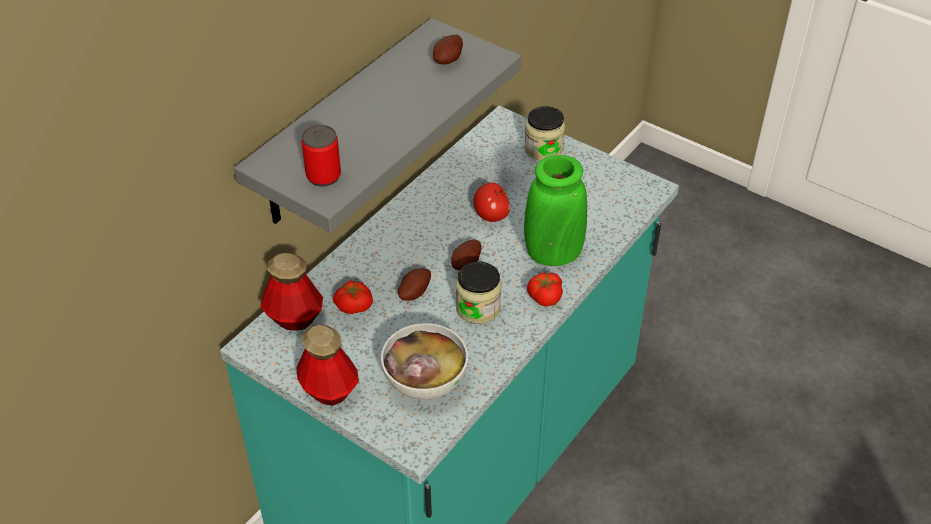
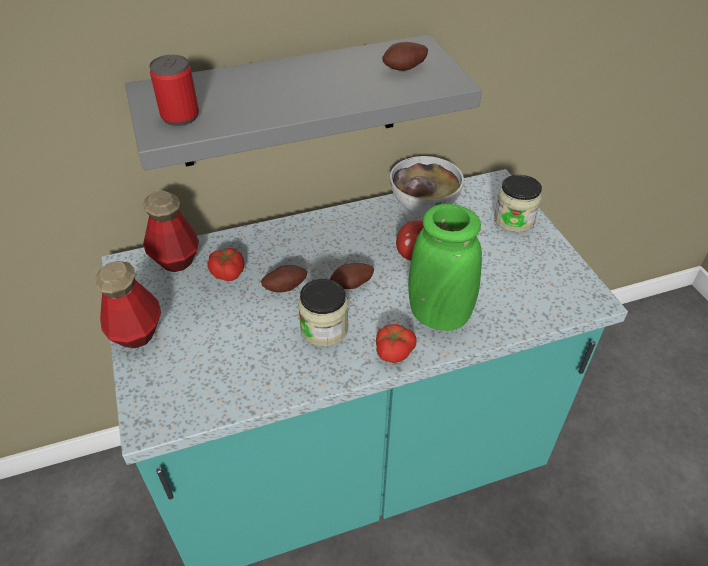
camera: 35 degrees right, 0 degrees up
bowl [381,323,468,400] -> bowl moved to [390,156,464,214]

